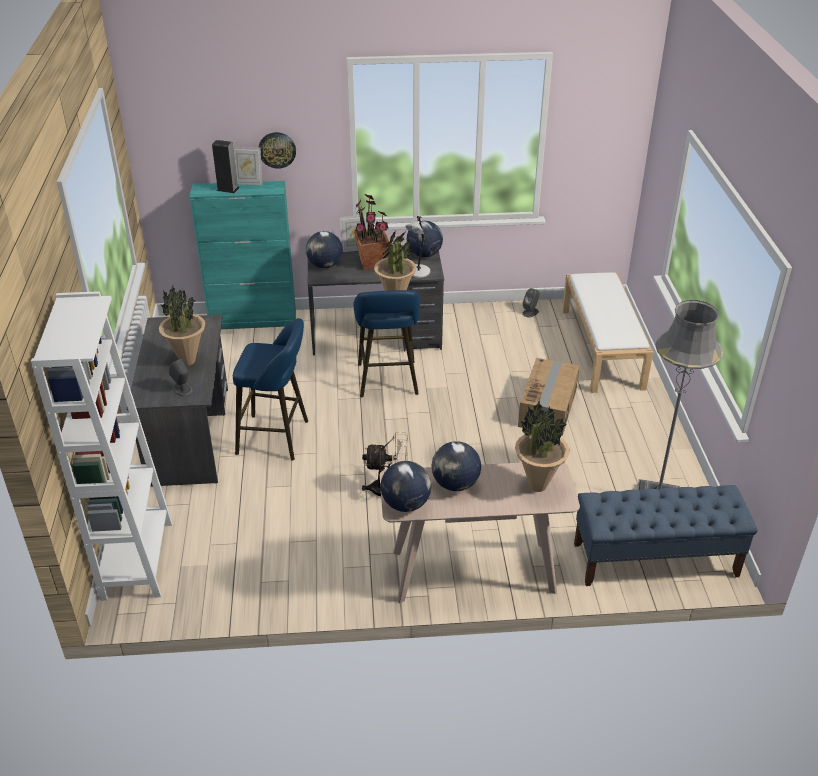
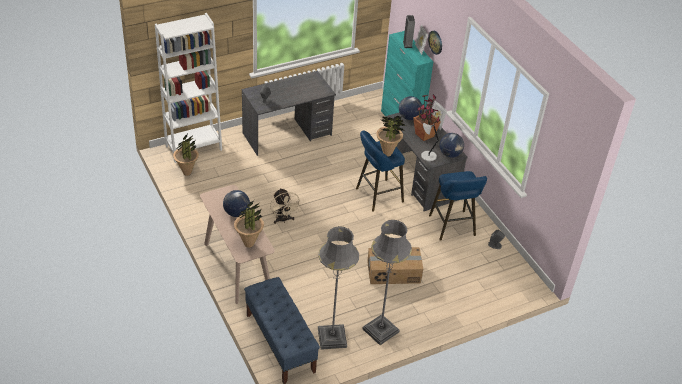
camera: 65 degrees right, 5 degrees up
potted plant [159,286,205,365] -> potted plant moved to [173,134,199,176]
blue stool [233,318,308,461] -> blue stool moved to [429,171,487,241]
globe [380,461,431,512] -> none
white bench [562,272,653,393] -> none
none -> grey floor lamp [363,220,412,345]

